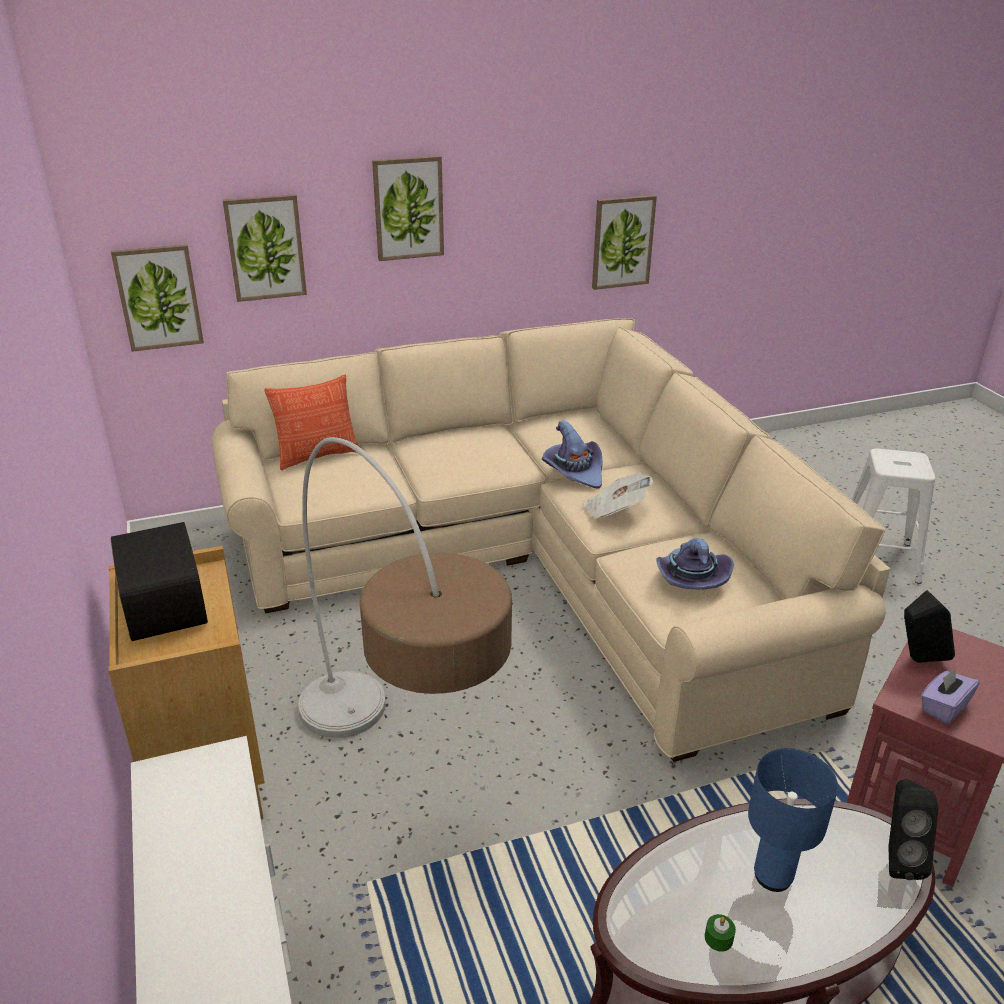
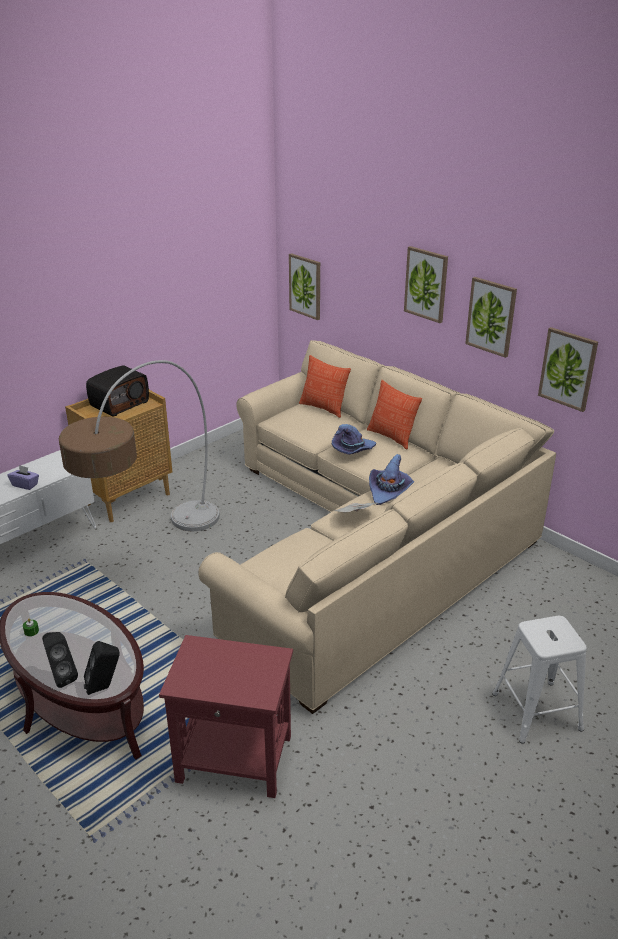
camera: 65 degrees right, 0 degrees up
picture [223,194,307,302] -> picture moved to [465,277,517,358]
purple hat [656,538,734,590] -> purple hat moved to [332,424,376,454]
blue table lamp [748,748,838,892] -> none
black speaker [904,590,955,663] -> black speaker moved to [42,632,78,688]
purple tissue box [921,667,979,724] -> purple tissue box moved to [7,465,39,490]
none -> orange pillow [367,380,422,449]

